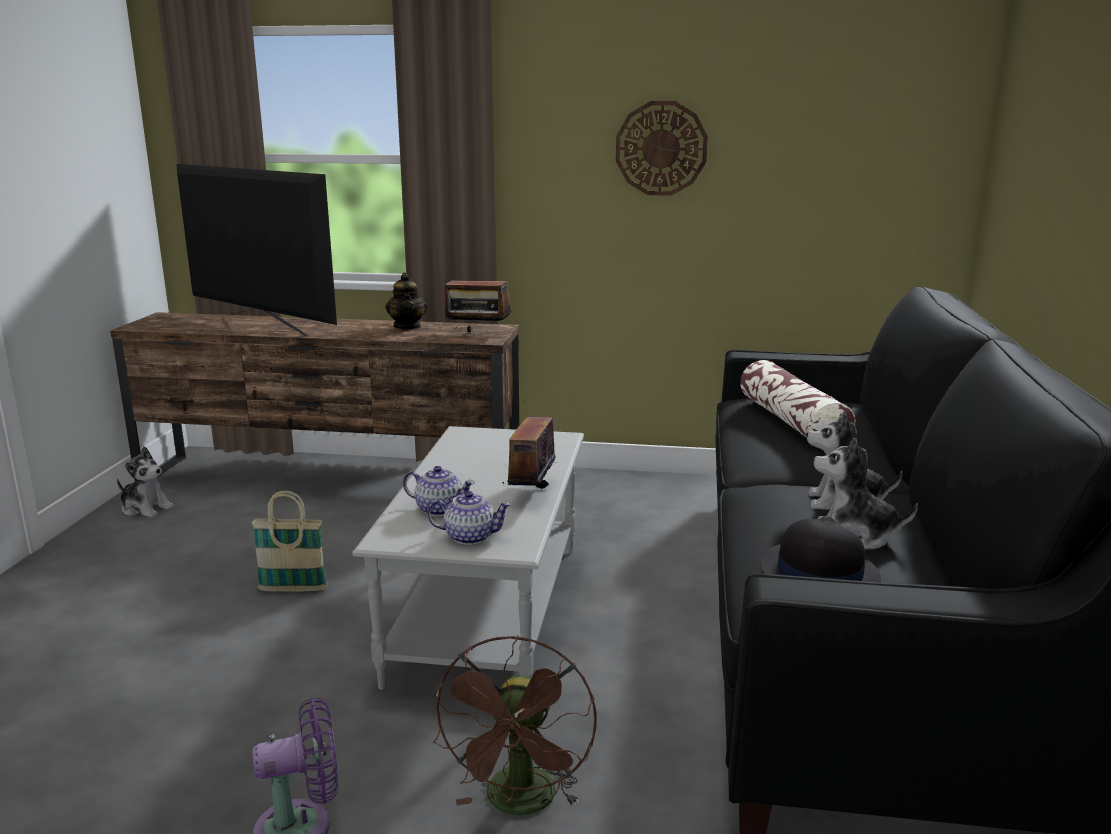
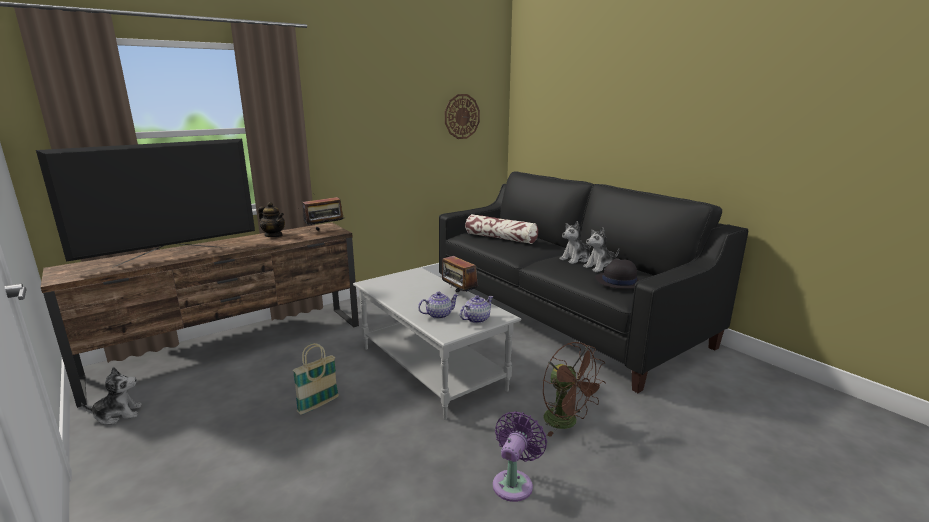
camera: 45 degrees left, 0 degrees up
television [176,164,337,337] -> television turned 150 degrees clockwise [36,139,255,268]
wall clock [616,101,708,196] -> wall clock moved to [445,94,480,139]

